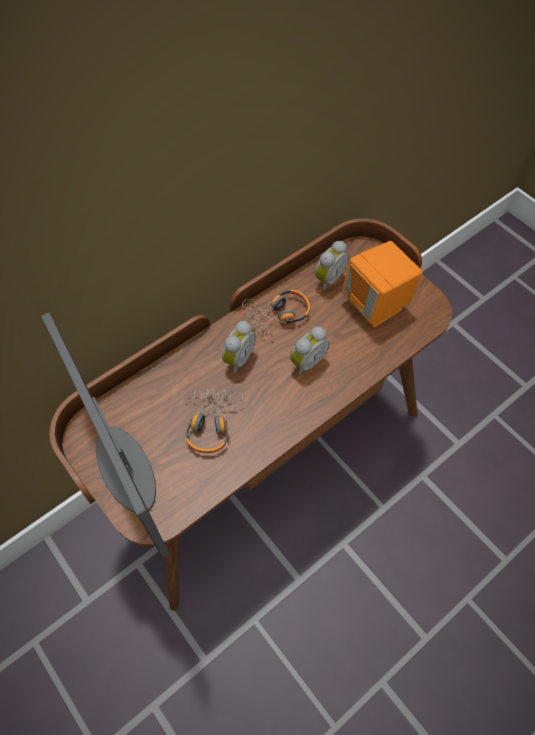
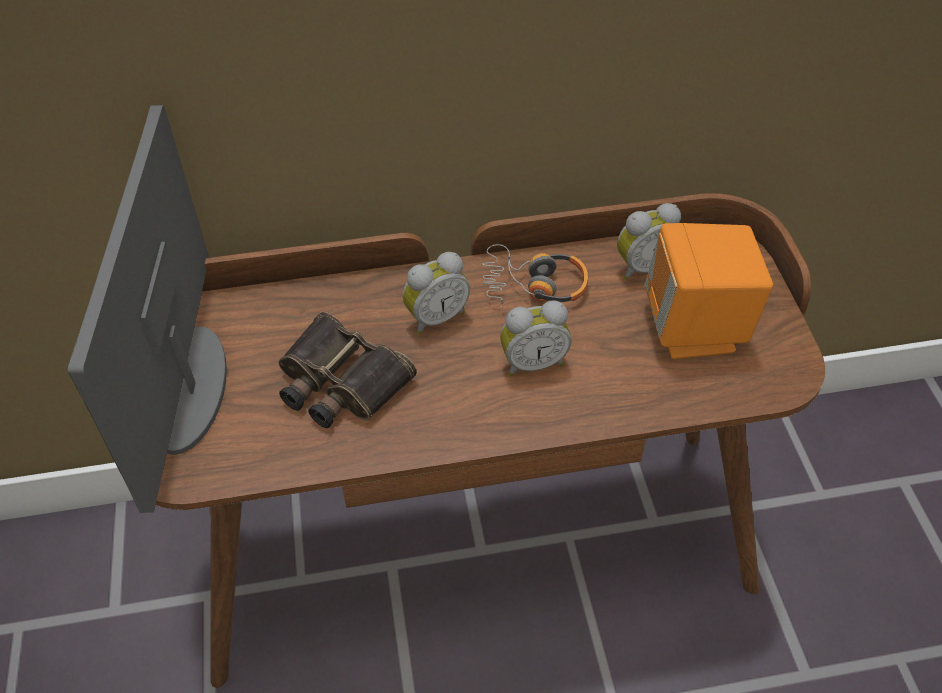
camera: 30 degrees right, 10 degrees down
headphones [185,389,243,453] -> binoculars [278,312,417,428]

